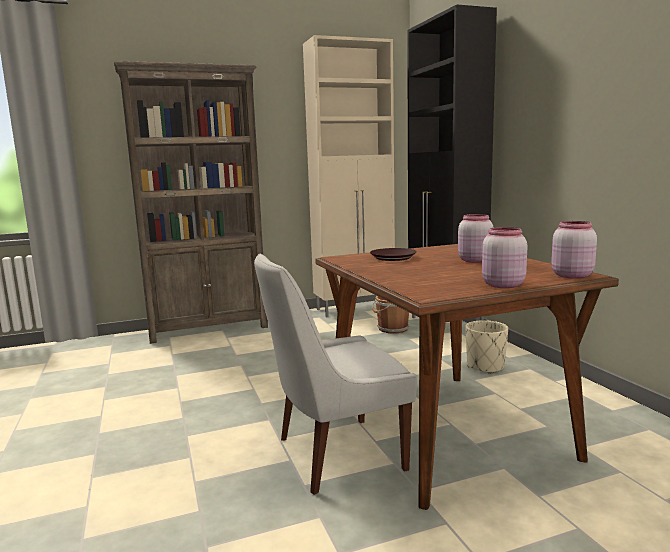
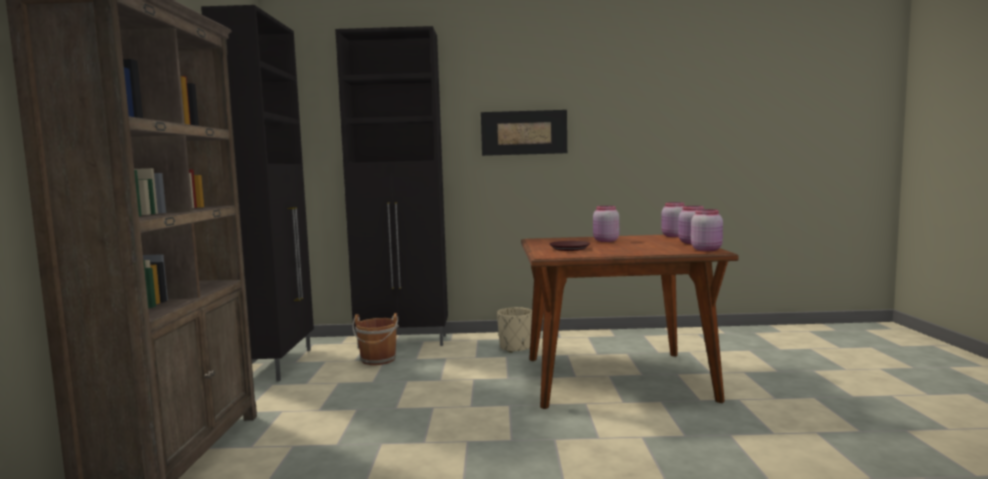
camera: 70 degrees left, 5 degrees down
white chair [254,254,417,495] -> none
beige cabinet [303,35,395,317] -> black cabinet [201,5,314,381]
none -> picture [481,110,567,156]
none -> pink jar [691,209,723,251]

